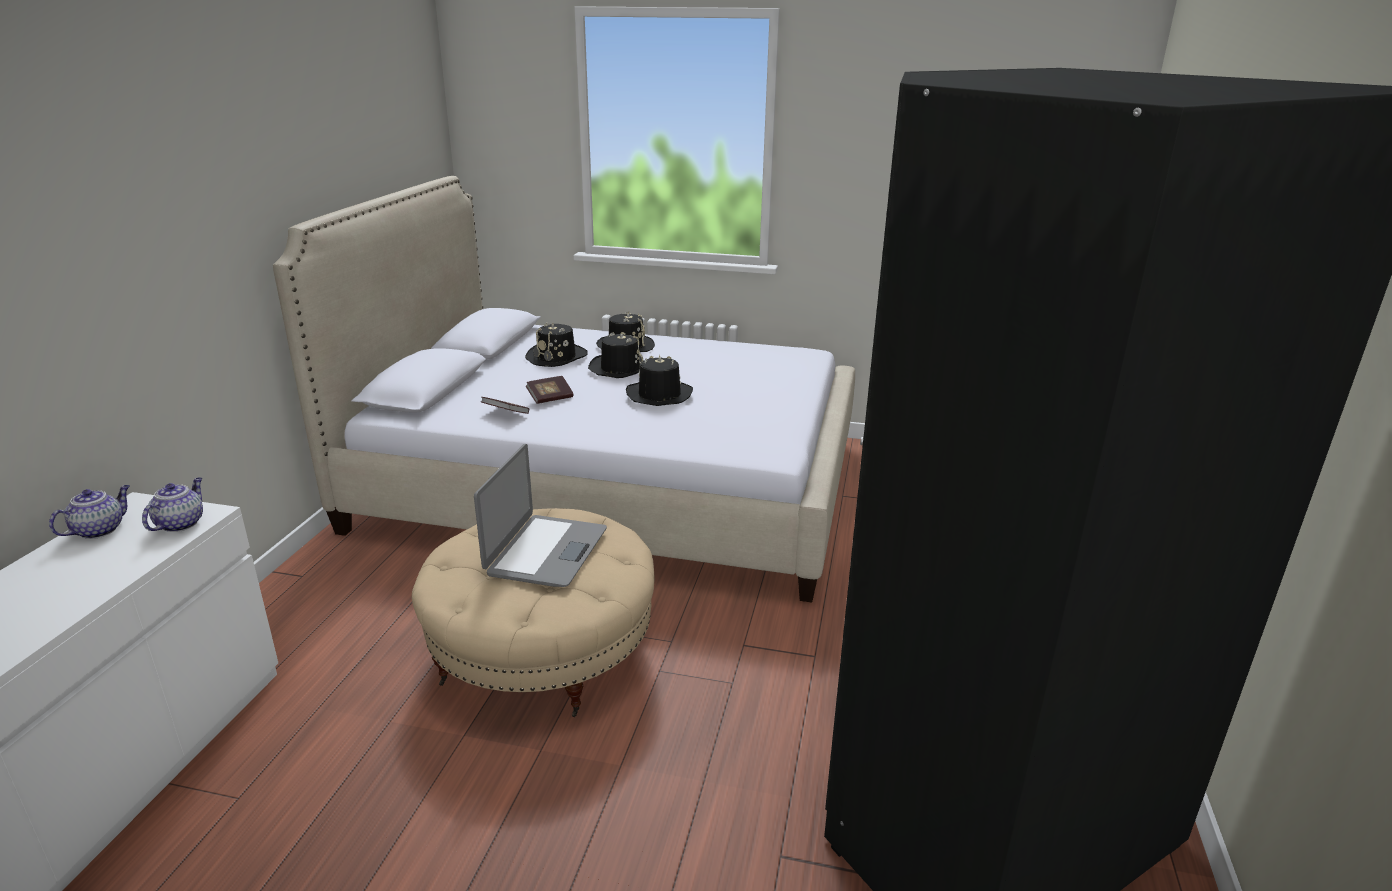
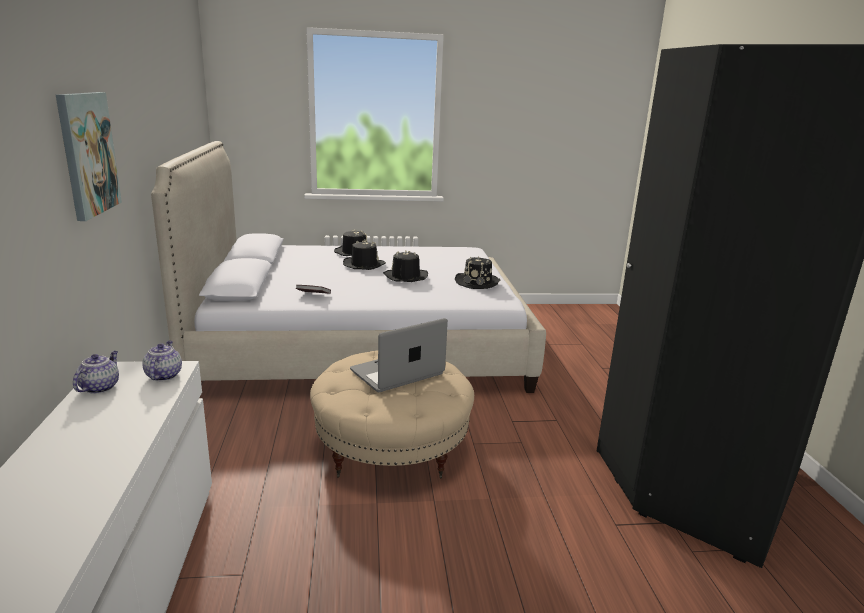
camera: 20 degrees left, 5 degrees down
laptop [474,444,607,587] -> laptop turned 120 degrees counterclockwise [350,318,448,392]
black hat [525,323,588,367] -> black hat moved to [455,256,501,289]
book [526,376,574,404] -> none
none -> picture [56,92,122,221]

